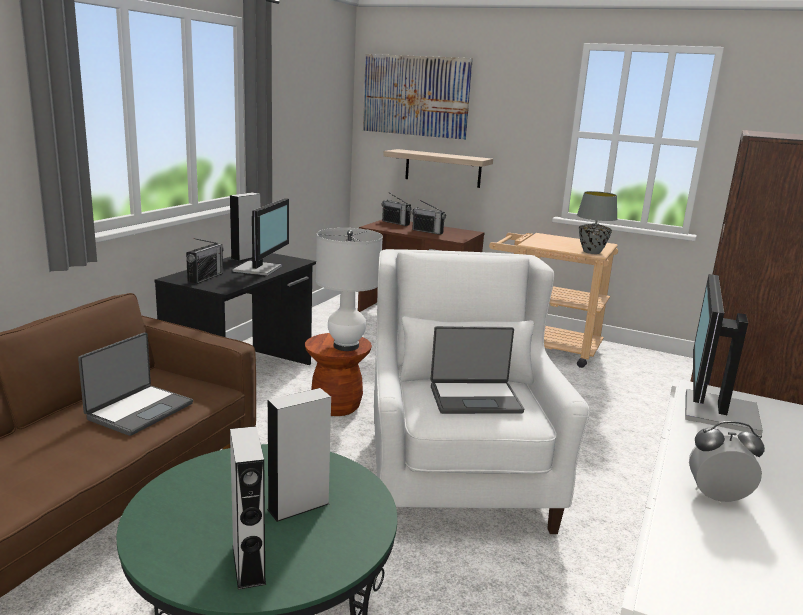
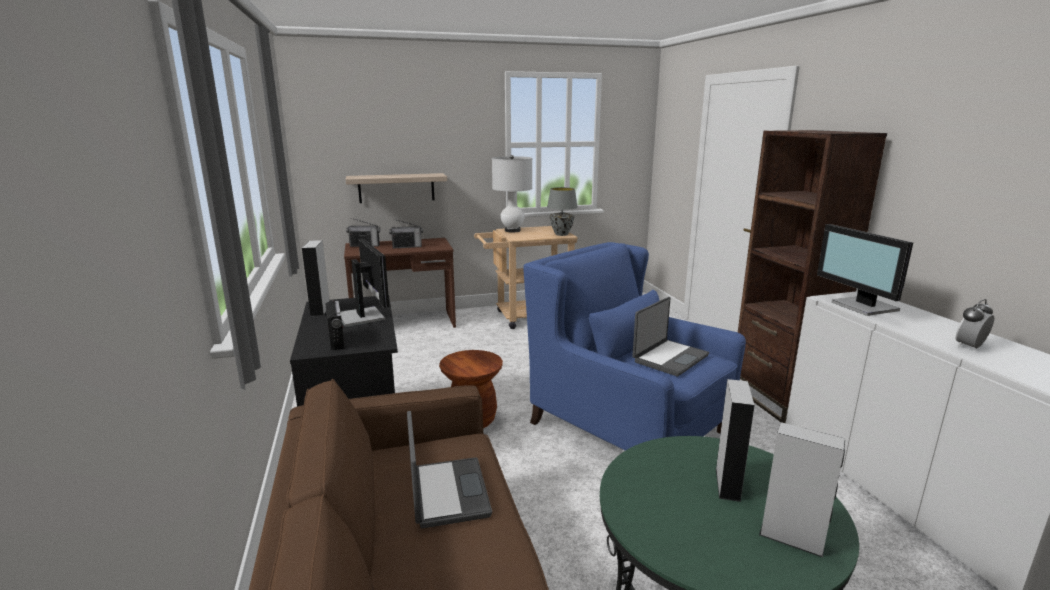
camera: 40 degrees left, 0 degrees up
white table lamp [316,228,383,351] -> white table lamp moved to [492,155,532,232]
picture [363,54,473,140] -> none
white armchair [374,249,590,534] -> blue armchair [523,242,746,451]

